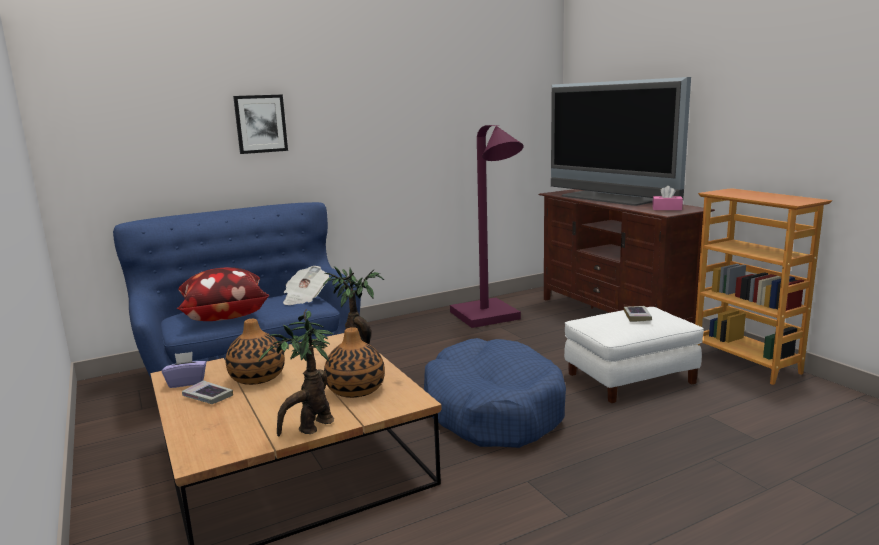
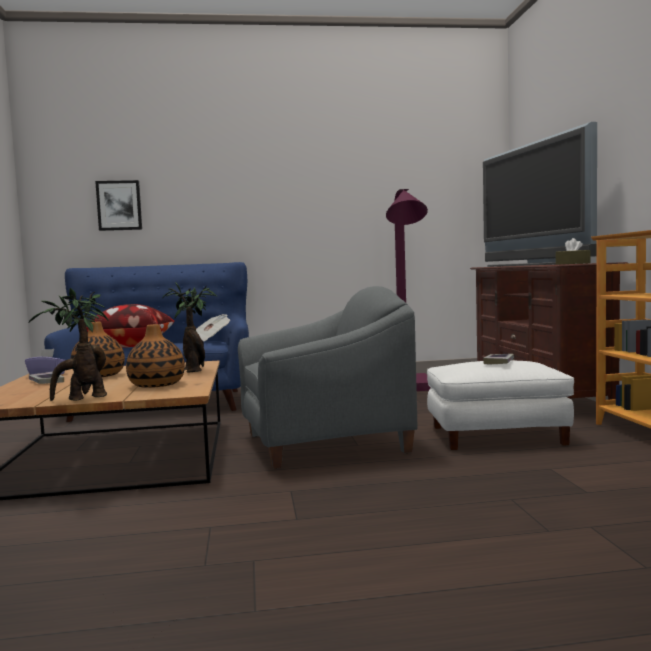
camera: 20 degrees right, 10 degrees down
picture [233,94,288,154] -> picture moved to [95,180,142,231]
blue dog bed [424,338,566,448] -> grey armchair [238,286,418,469]
pink tissue box [653,186,683,210] -> brown tissue box [556,238,591,265]

